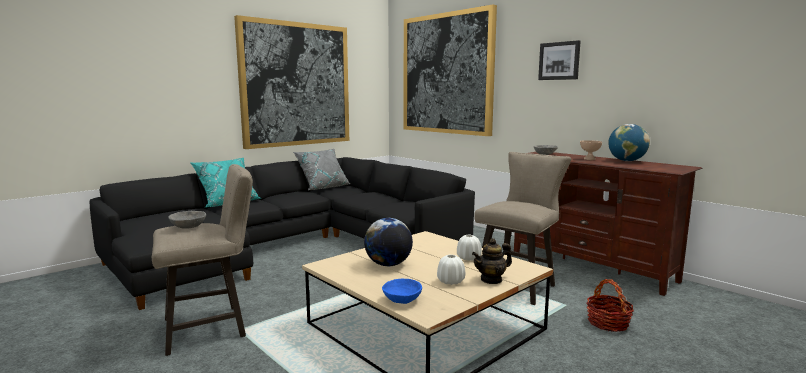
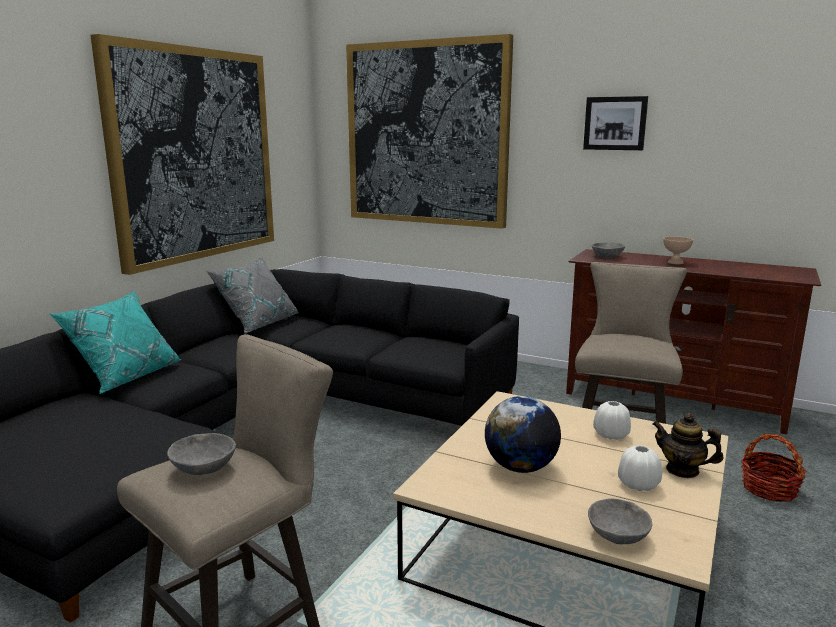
camera: 20 degrees left, 5 degrees up
blue bowl [382,279,422,304] -> grey bowl [588,498,652,544]
teapot [472,238,512,284] -> teapot turned 75 degrees clockwise [652,413,723,478]
globe [608,124,650,161] -> none

